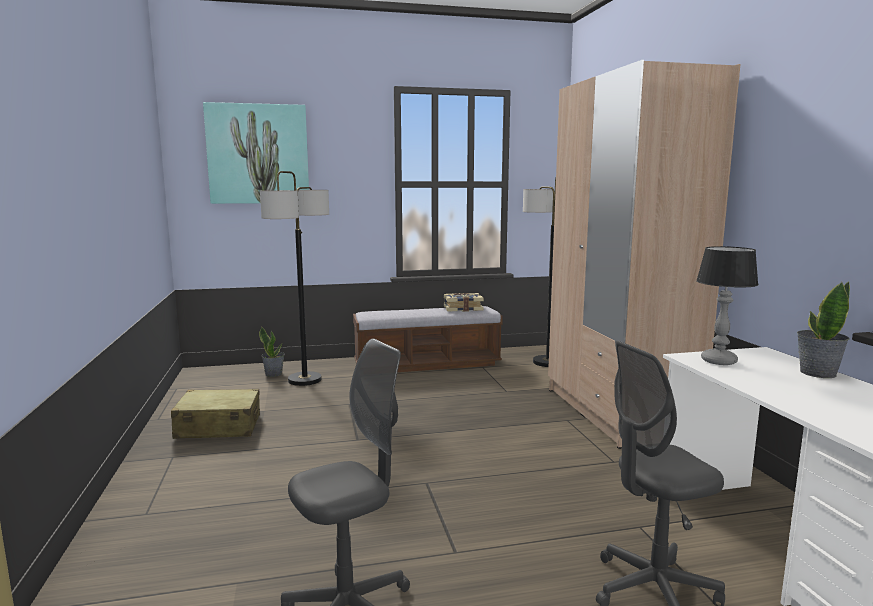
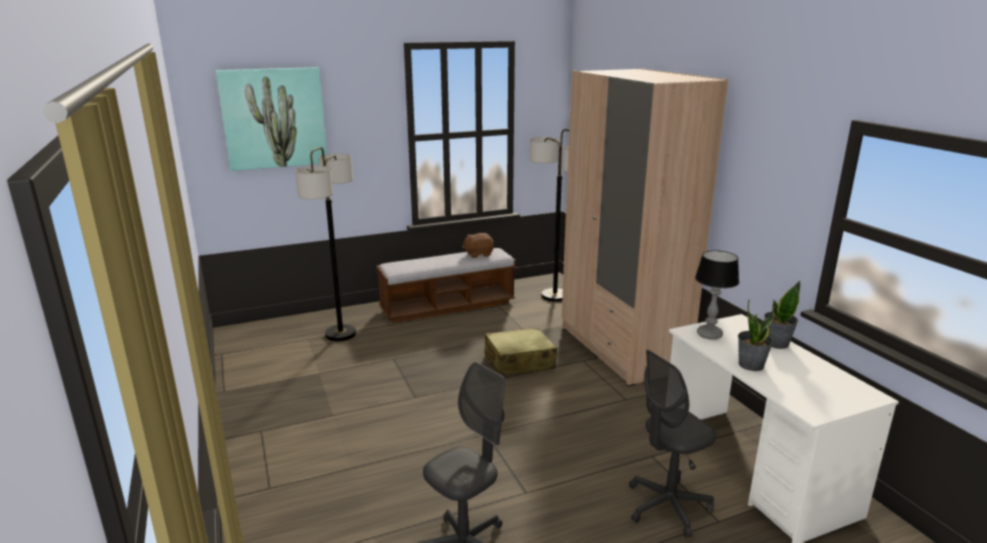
camera: 10 degrees left, 10 degrees up
beige suitcase [171,389,260,439] -> beige suitcase moved to [485,328,557,376]
potted plant [259,326,285,377] -> potted plant moved to [738,300,775,371]
book [444,293,484,312] -> brown plush toy [462,233,494,258]

